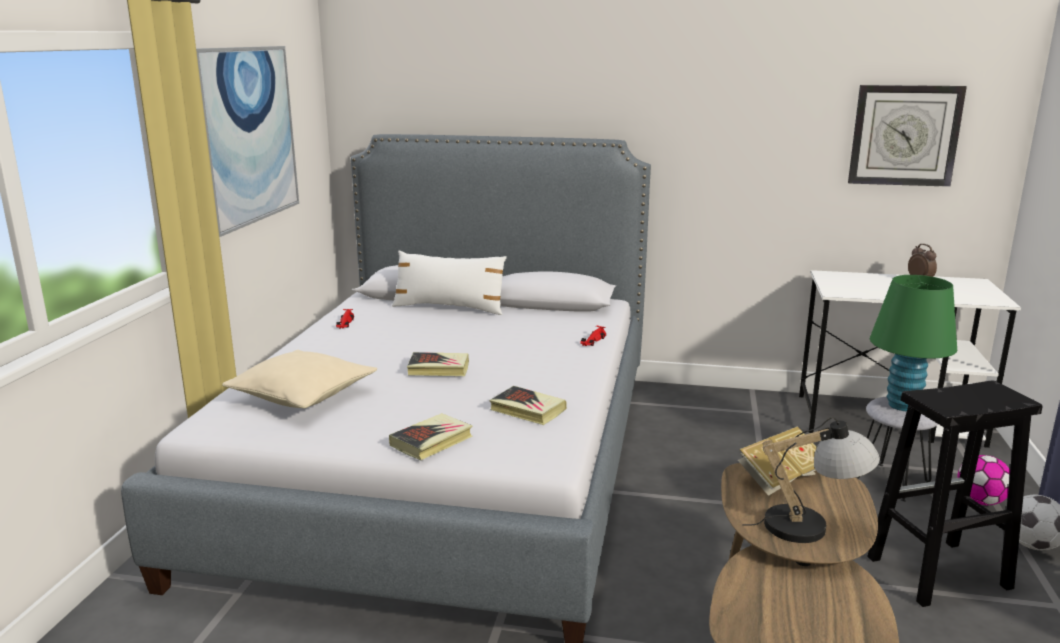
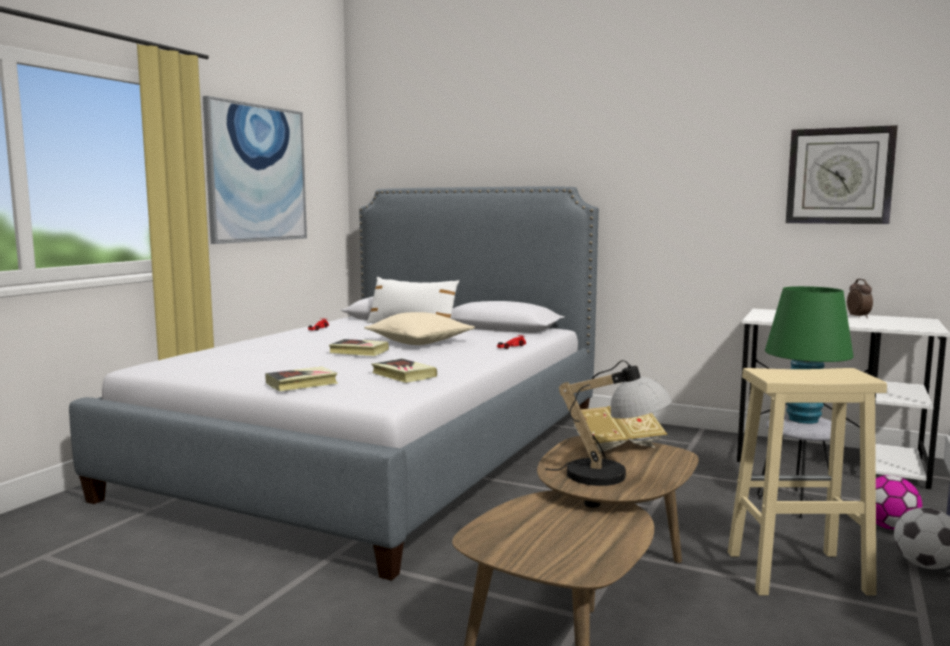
camera: 15 degrees right, 10 degrees down
beige pillow [222,350,377,408] -> beige pillow moved to [364,312,475,345]
black stool [867,380,1042,607] -> beige stool [728,368,887,596]

